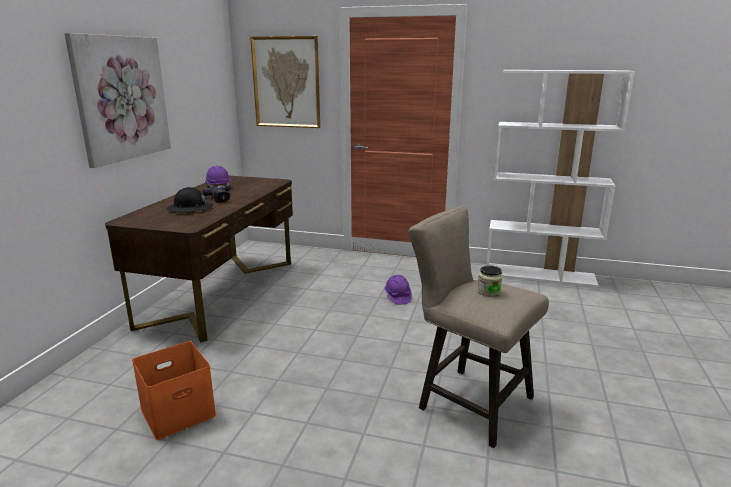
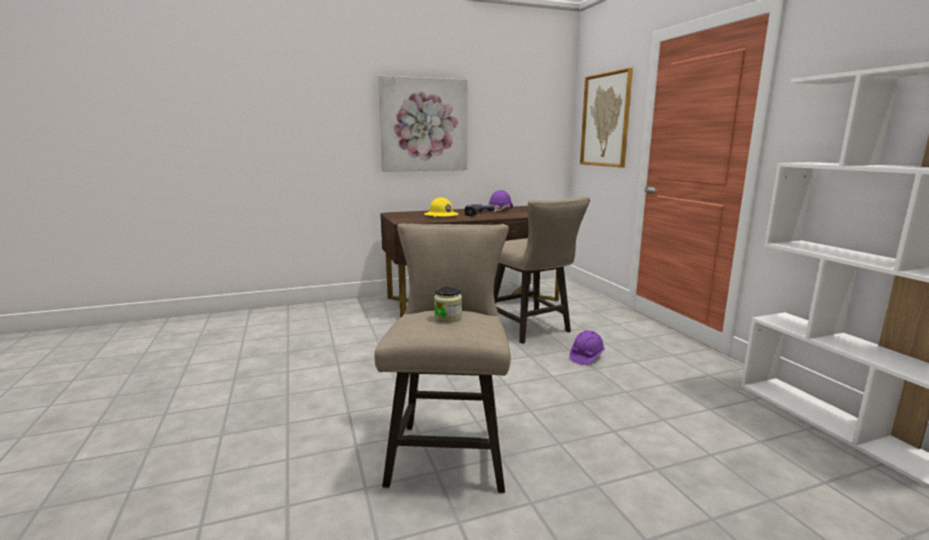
camera: 55 degrees right, 5 degrees down
orange storage box [132,341,216,440] -> none
black hard hat [167,187,213,213] -> yellow hard hat [424,197,459,217]
none -> beige stool [494,196,590,344]

